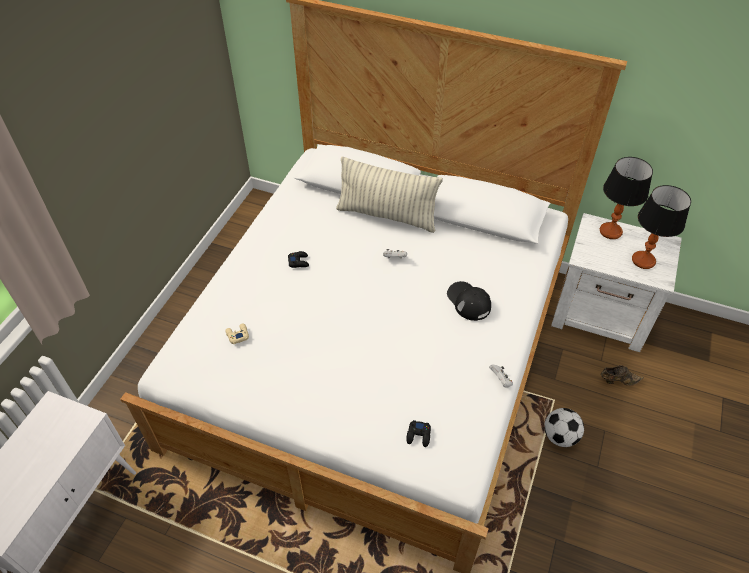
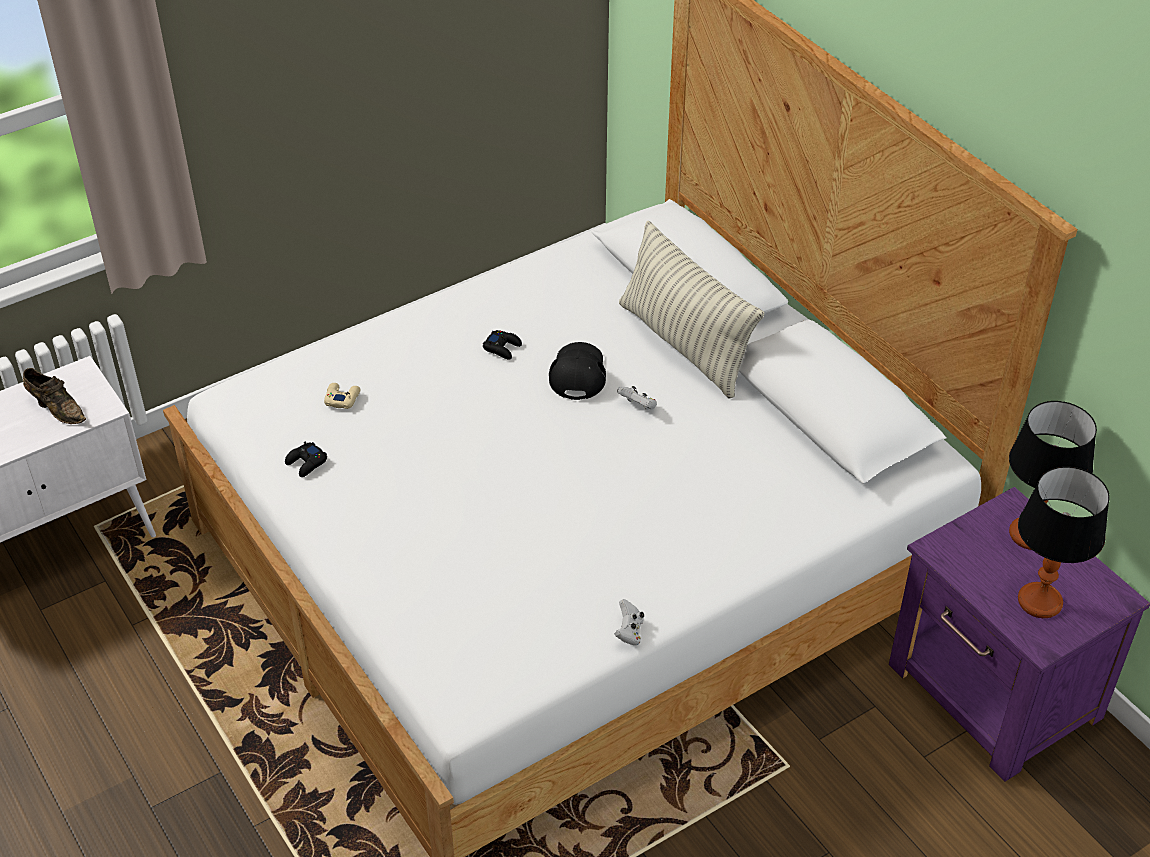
camera: 35 degrees right, 5 degrees down
black game controller [406,420,431,447] -> black game controller moved to [285,442,327,477]
black cap [447,281,491,321] -> black cap moved to [549,342,606,400]
football [544,408,584,447] -> none
white nightstand [551,213,682,352] -> purple nightstand [889,487,1150,782]
brown shoe [601,365,644,386] -> brown shoe moved to [23,368,86,424]

